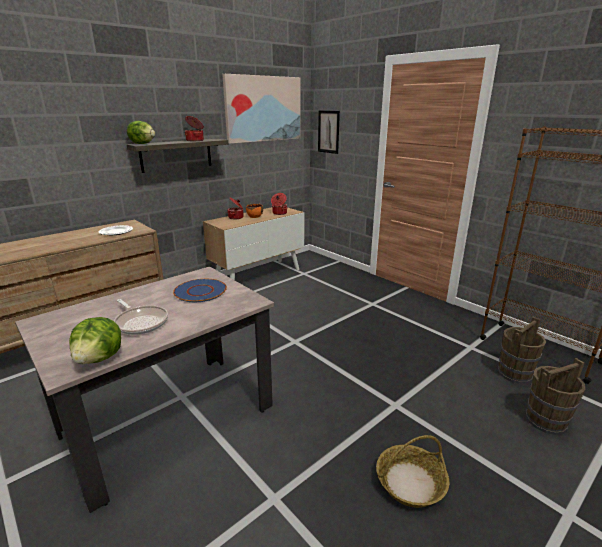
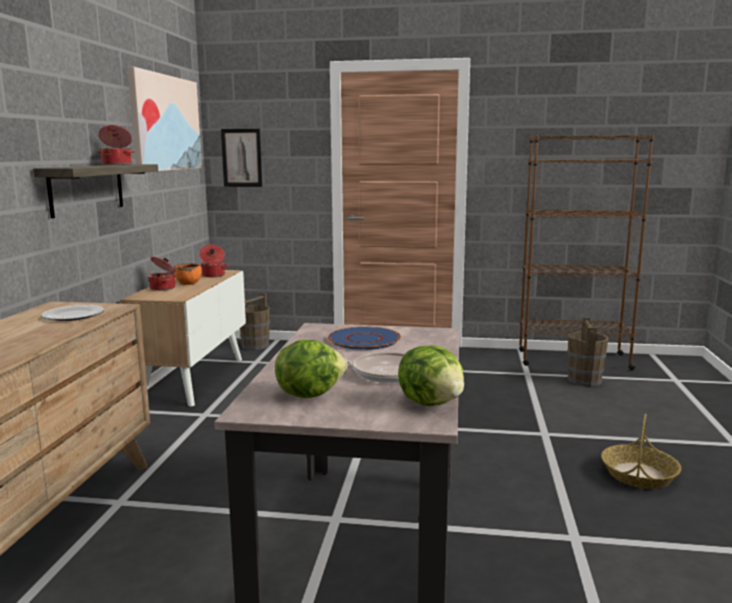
camera: 40 degrees left, 10 degrees down
lettuce [127,121,155,144] -> lettuce moved to [275,339,347,398]
brown bucket [526,358,585,435] -> brown bucket moved to [240,293,270,350]

